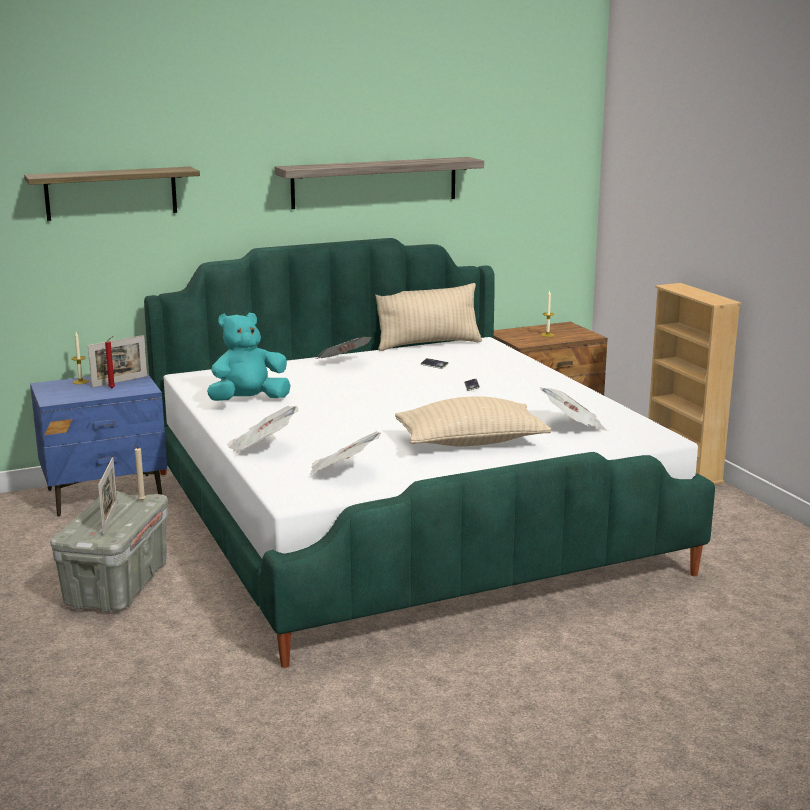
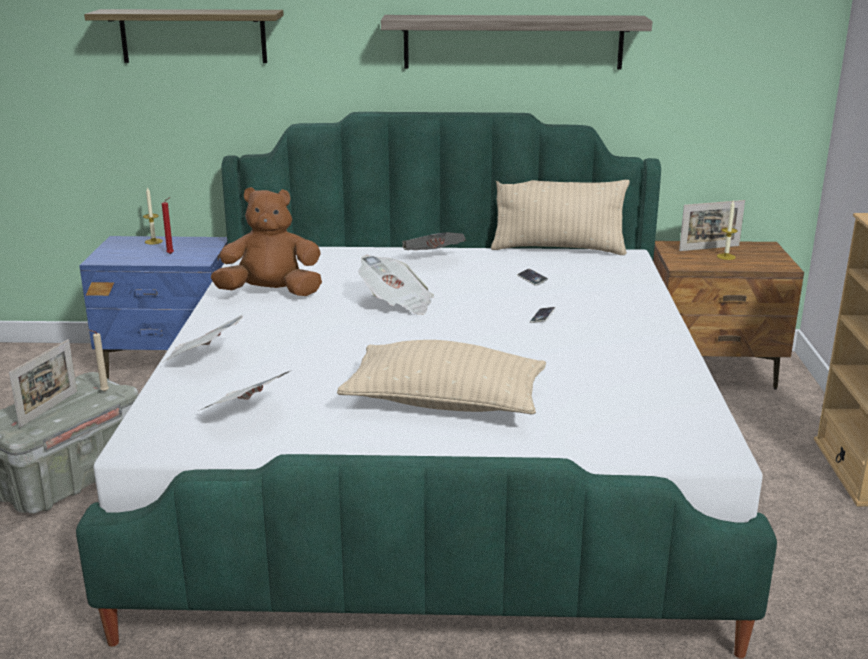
camera: 25 degrees right, 5 degrees up
picture frame [88,335,147,388] -> picture frame moved to [679,200,745,251]
turquoise plush toy [207,313,291,401] -> brown plush toy [211,187,322,296]
newspaper [540,387,608,431] -> newspaper moved to [358,255,434,315]

